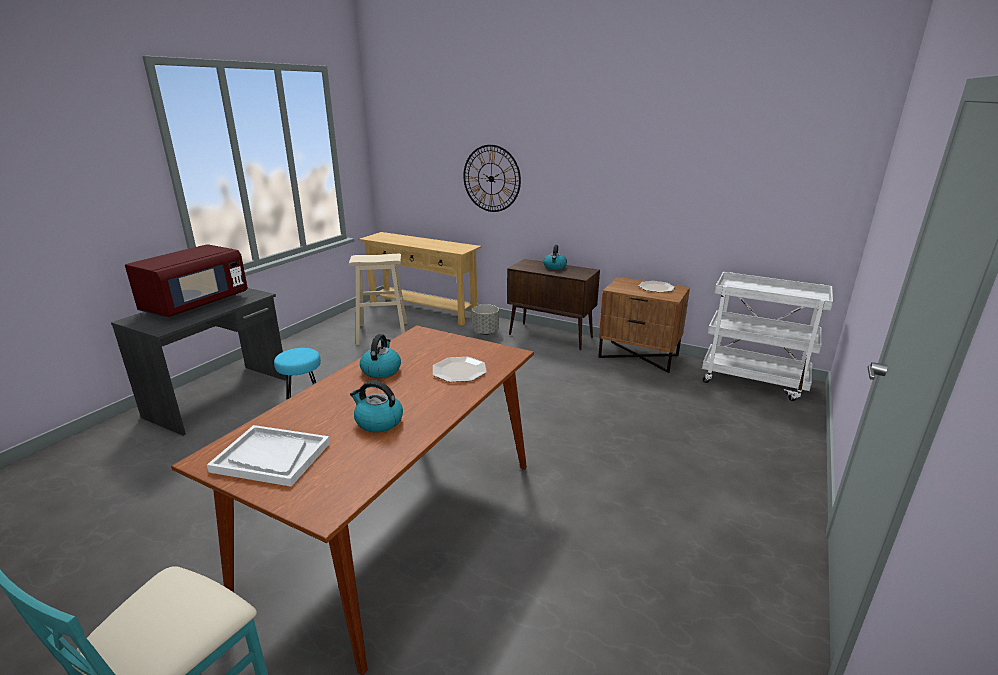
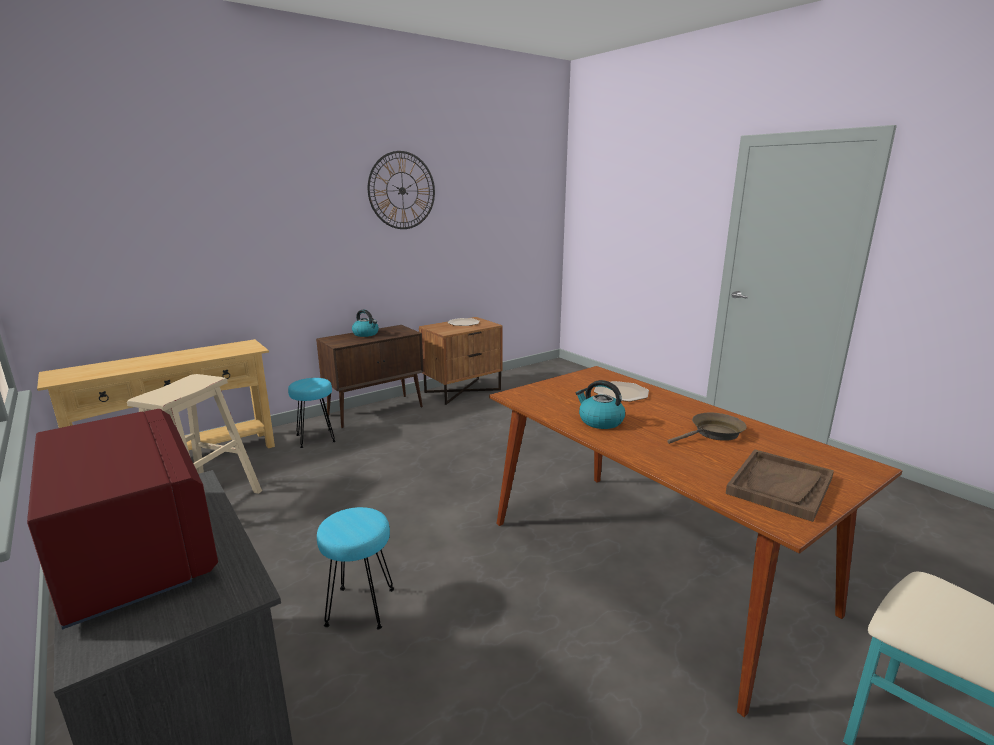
camera: 65 degrees left, 5 degrees down
white tray [207,425,330,487] -> brown tray [726,449,834,522]
kettle [350,381,403,432] -> brown frying pan [667,413,747,444]
wall clock [463,145,521,212] -> wall clock moved to [368,151,435,229]
grey planter [472,304,499,335] -> turquoise stool [288,378,336,448]
white cart [702,272,833,401] -> none

